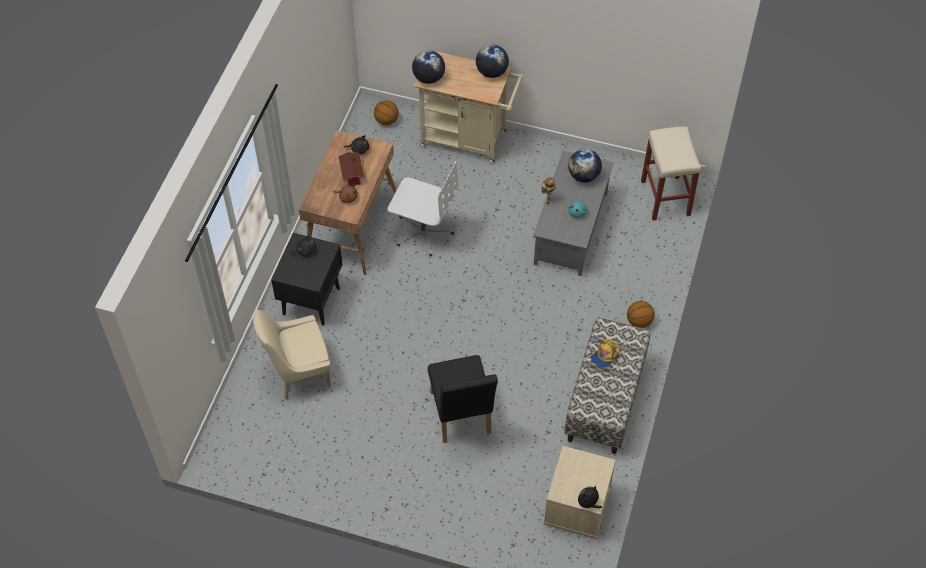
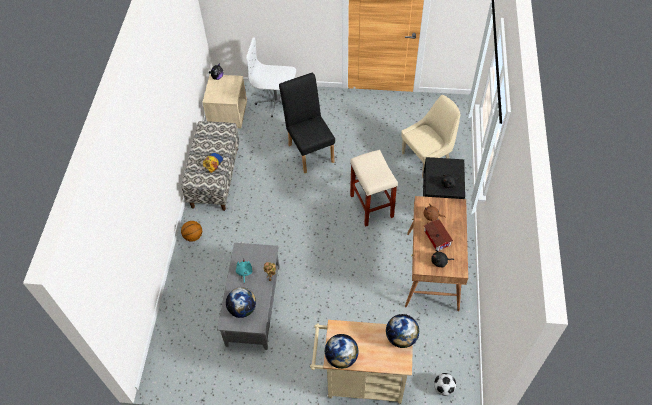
camera: 170 degrees right, 0 degrees up
basketball [374,100,399,125] -> football [434,373,456,396]
white office chair [388,161,458,256] -> white office chair moved to [246,38,296,118]
beige stool [641,126,701,220] -> beige stool moved to [350,150,398,227]

